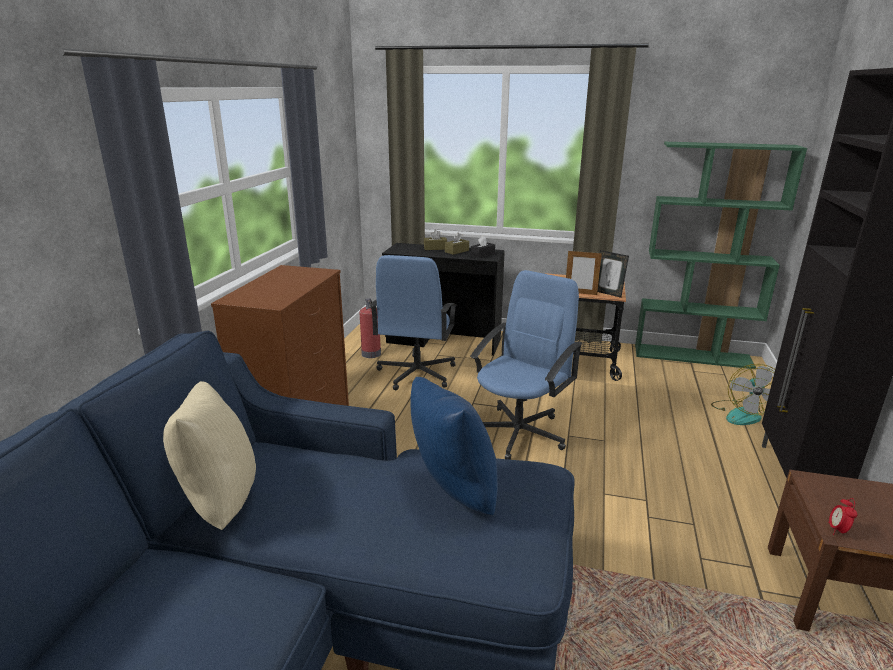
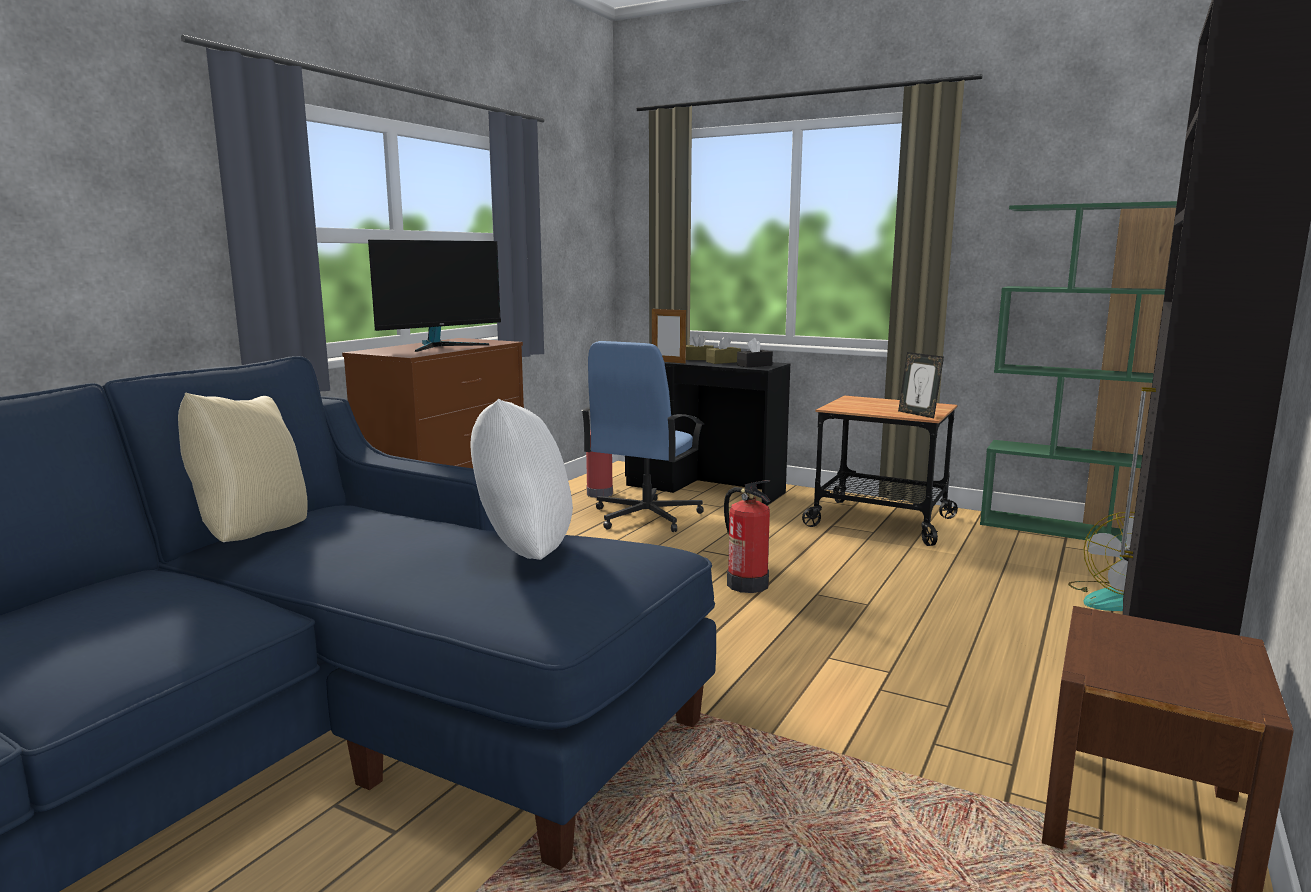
camera: 15 degrees right, 10 degrees down
blue pillow [411,377,498,515] -> white pillow [471,399,573,560]
blue office chair [470,270,583,460] -> fire extinguisher [724,480,770,593]
picture frame [566,251,602,295] -> picture frame moved to [652,307,686,363]
alarm clock [828,498,857,535] -> none
none -> monitor [368,240,501,352]

